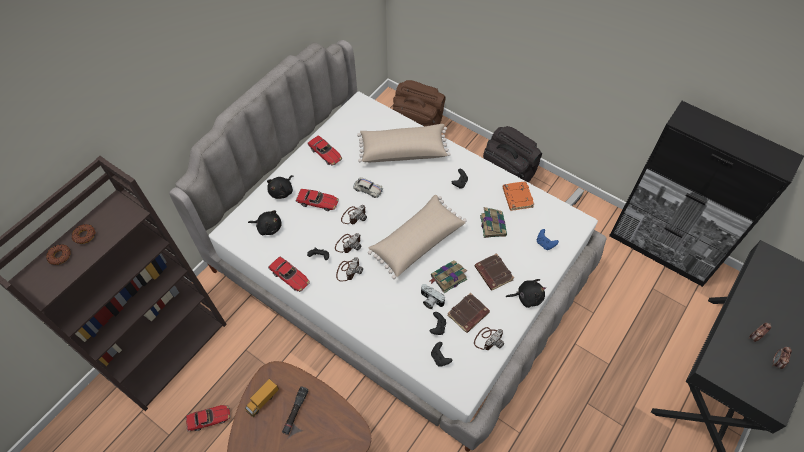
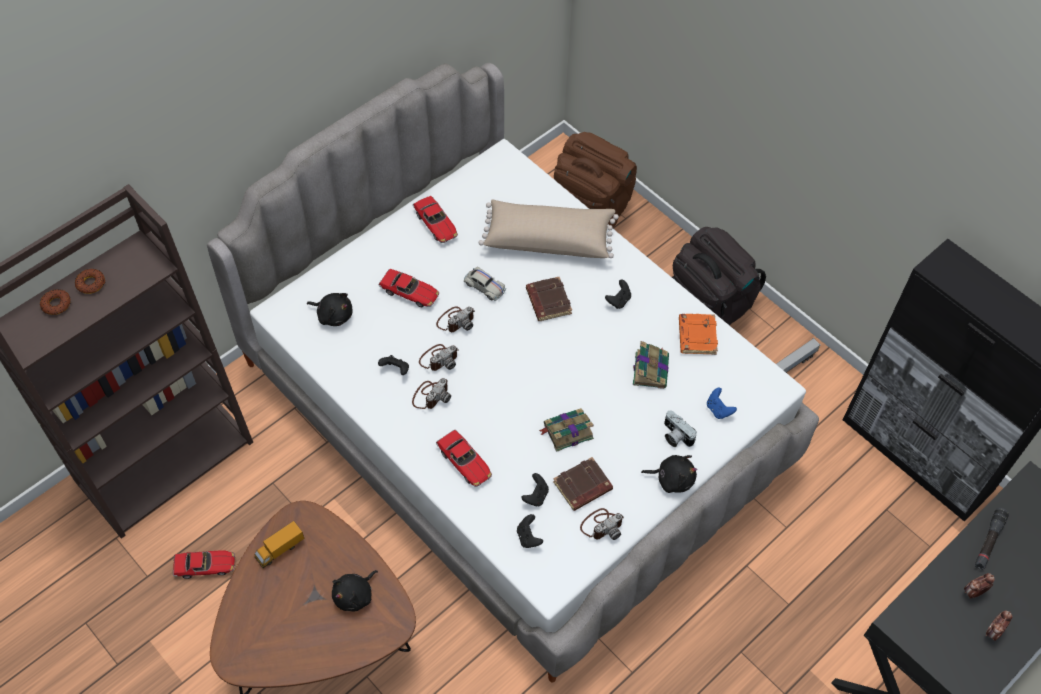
camera: 10 degrees right, 0 degrees up
black plush toy [267,175,294,199] -> black plush toy moved to [332,570,378,612]
toy car [268,257,310,292] -> toy car moved to [436,430,492,487]
black flashlight [282,387,308,435] -> black flashlight moved to [975,508,1009,570]
beige pillow [368,195,467,279] -> none
camera [421,284,445,309] -> camera moved to [664,410,697,447]
brown book [475,253,514,291] -> brown book moved to [526,277,572,321]

